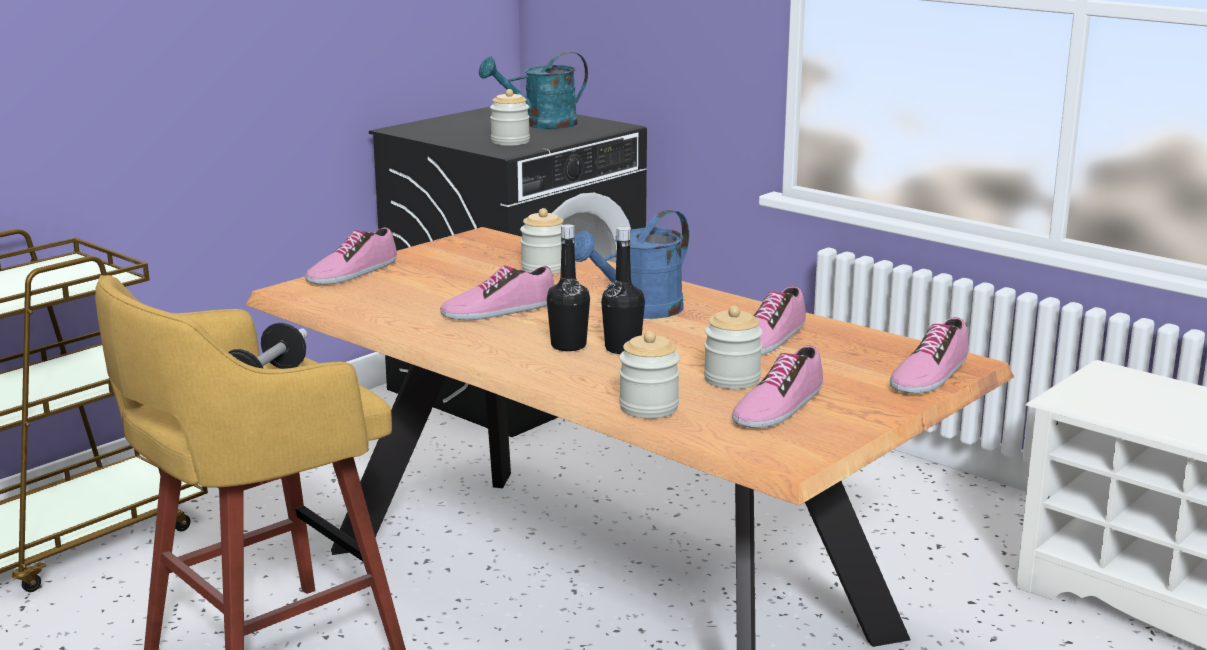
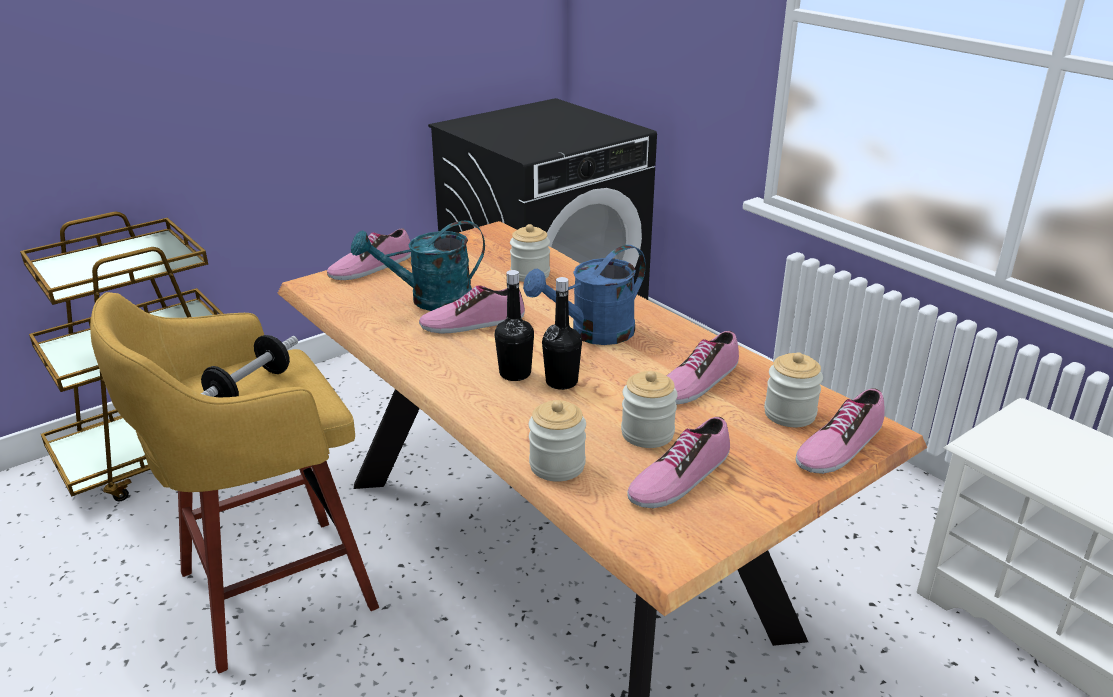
camera: 10 degrees right, 10 degrees up
turquoise watering can [479,52,588,129] -> turquoise watering can moved to [351,220,485,311]
jar [490,89,530,146] -> jar moved to [764,352,823,427]

